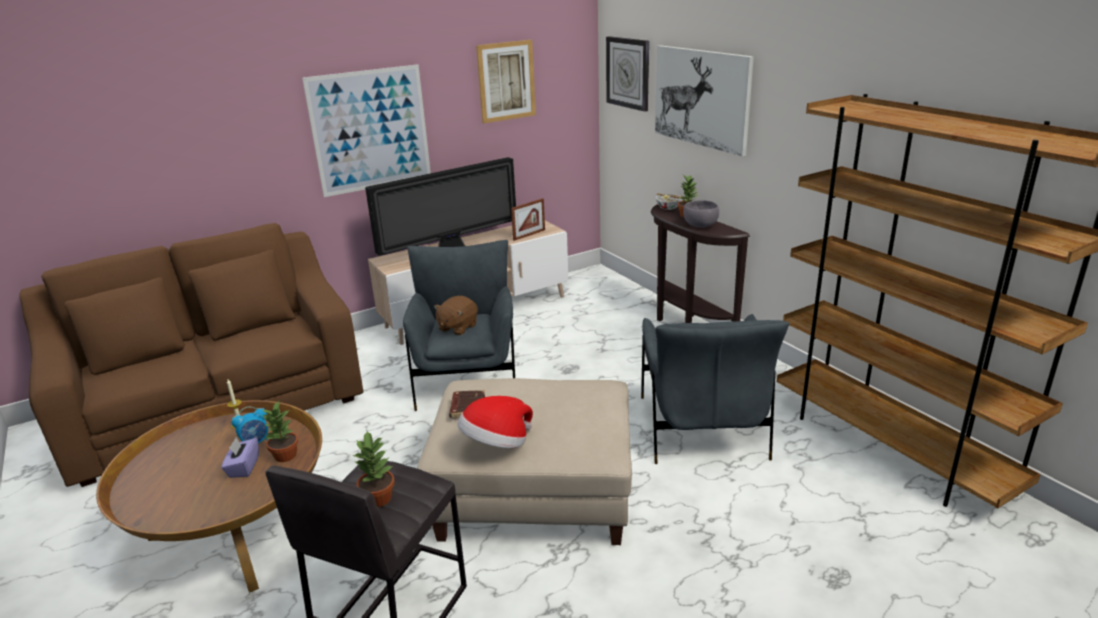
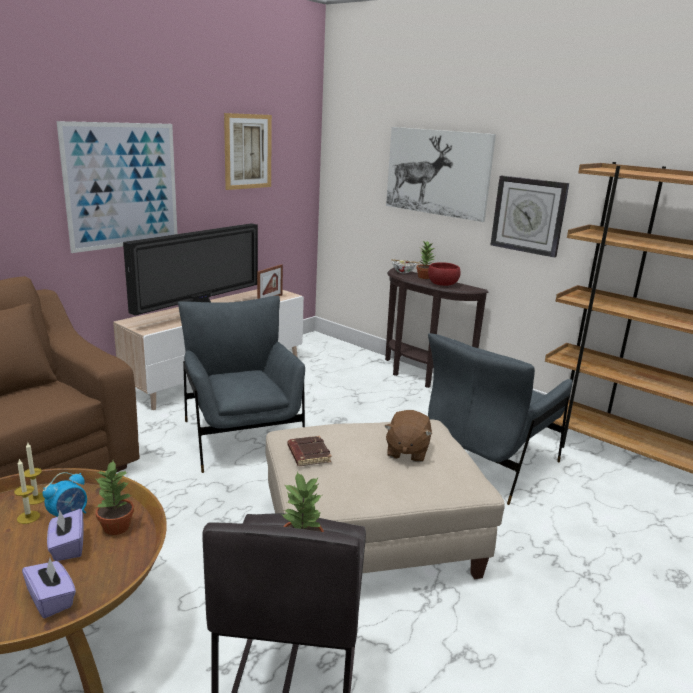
camera: 20 degrees left, 5 degrees down
brown plush toy [434,296,478,336] -> brown plush toy moved to [384,410,432,462]
hat [457,396,533,448] -> none
wall clock [606,36,649,112] -> wall clock moved to [490,176,569,258]
grey armchair [641,314,790,464] -> grey armchair turned 60 degrees clockwise [428,333,573,505]
grey bowl [683,200,719,228] -> red bowl [428,262,461,286]
none -> candle [14,459,40,524]
none -> purple tissue box [22,558,76,618]

